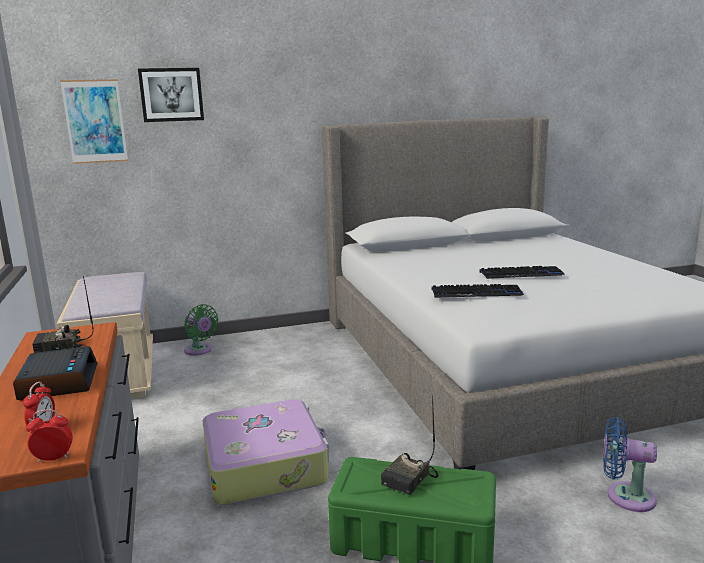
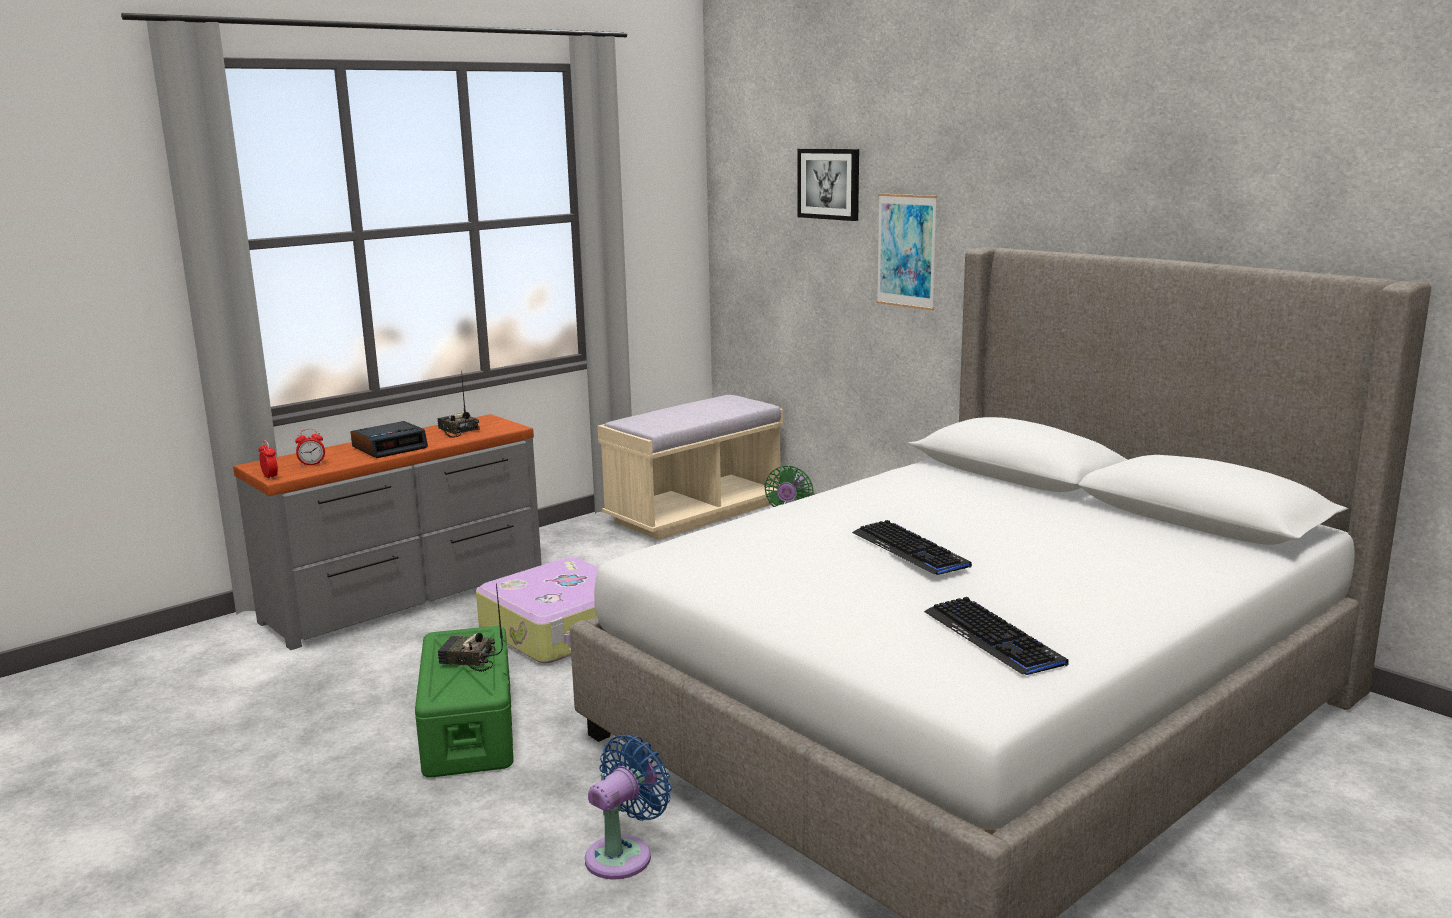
camera: 65 degrees right, 0 degrees up
picture [60,79,128,164] -> picture moved to [876,193,937,311]
keyboard [432,284,524,298] -> keyboard moved to [924,597,1068,675]
blue fan [603,417,657,512] -> blue fan turned 45 degrees clockwise [585,734,672,880]

